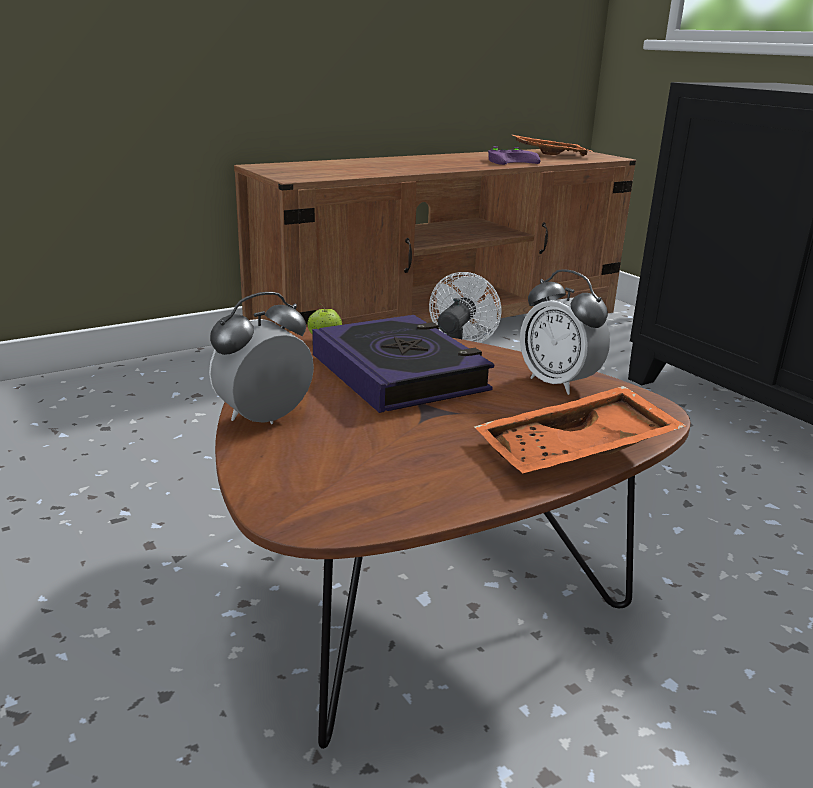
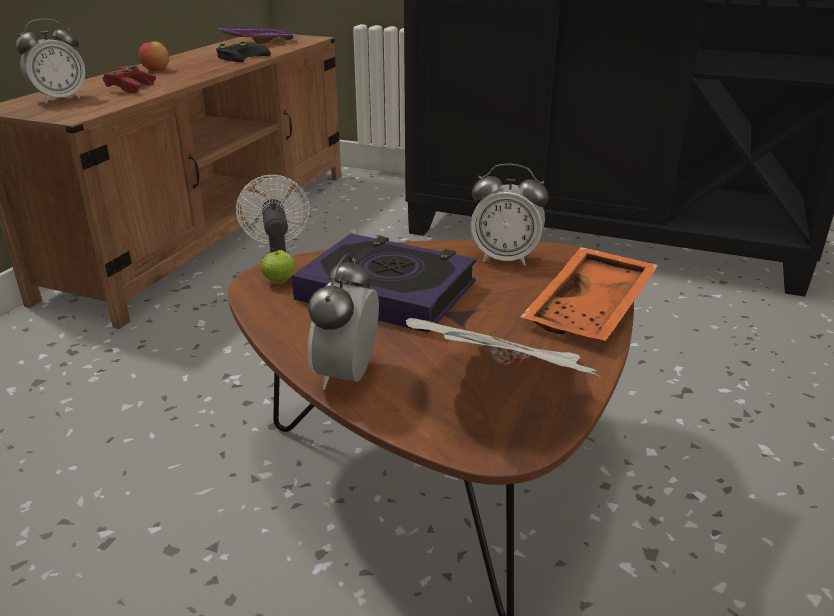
camera: 35 degrees left, 5 degrees up
purple game controller [488,146,541,165] -> black game controller [216,42,271,62]
orange tray [513,135,593,156] -> purple tray [218,28,297,44]
none -> alarm clock [15,18,86,104]
none -> red game controller [103,65,156,93]
none -> apple [138,39,169,71]
none -> newspaper [406,318,600,376]

